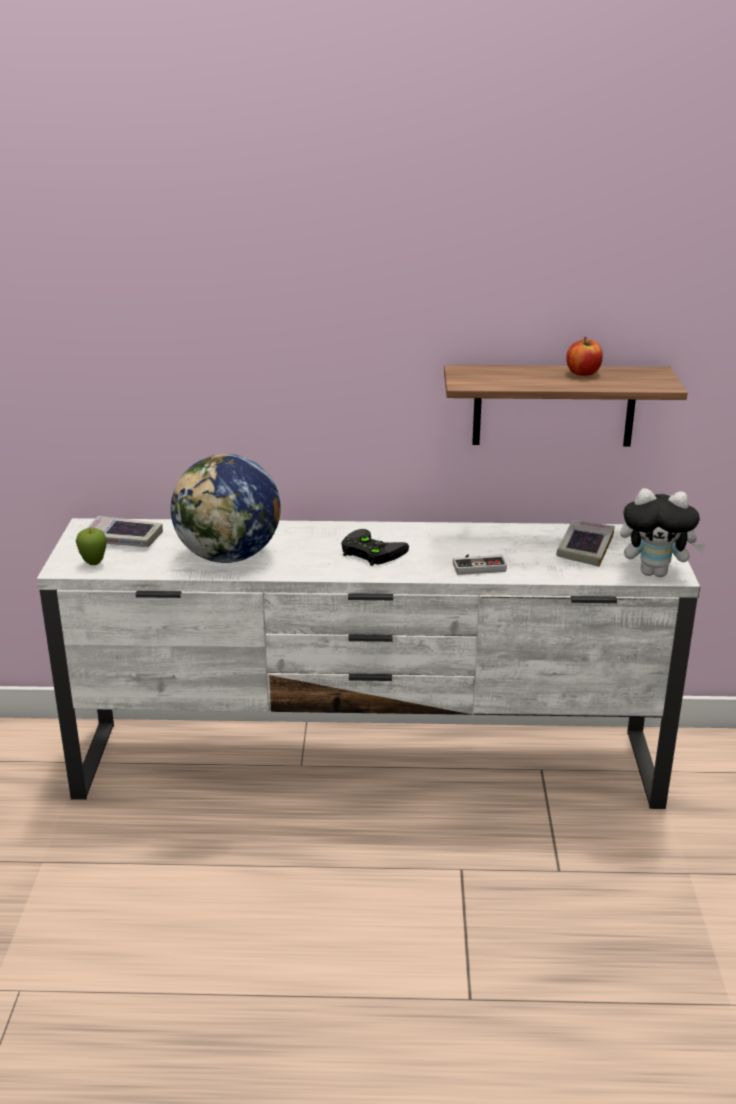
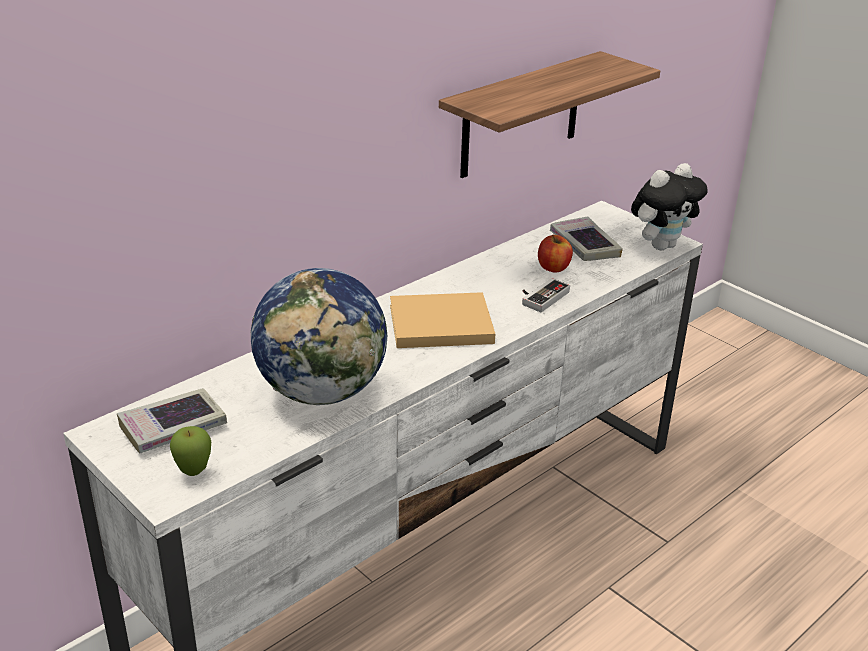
camera: 45 degrees left, 5 degrees up
black game controller [341,529,409,566] -> beige book [390,292,495,348]
apple [566,337,603,376] -> apple moved to [538,234,573,272]

